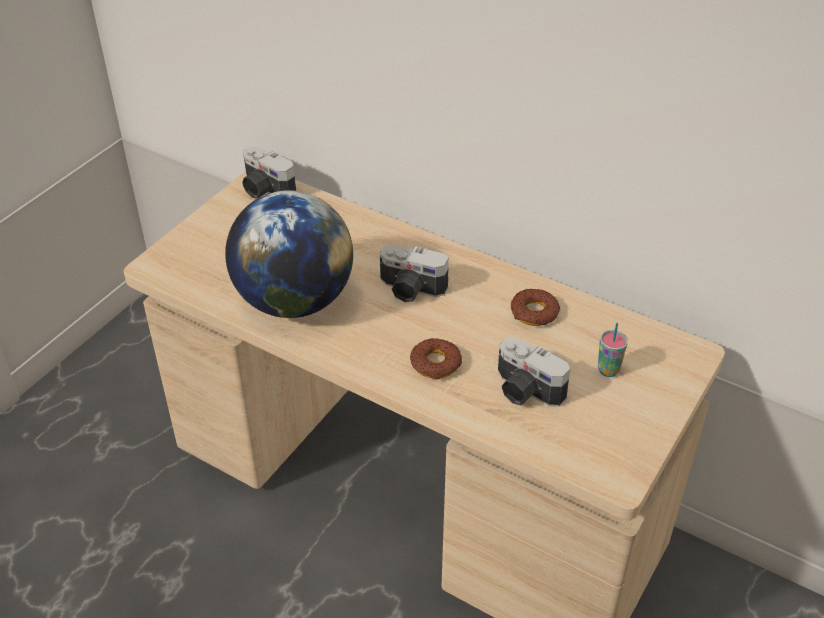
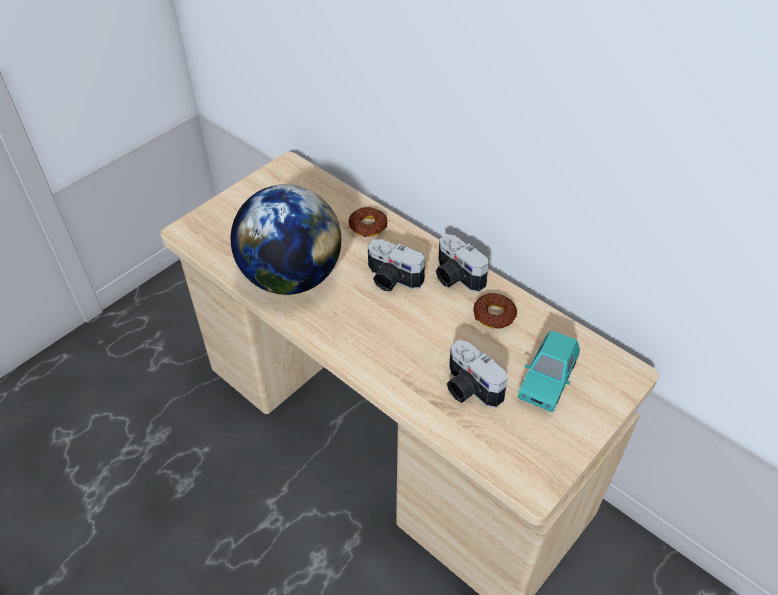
camera: 10 degrees right, 5 degrees up
camera [242,147,296,198] -> camera moved to [436,234,489,292]
donut [410,338,462,380] -> donut moved to [349,207,388,237]
cup [598,323,628,377] -> turquoise toy car [518,330,580,412]

